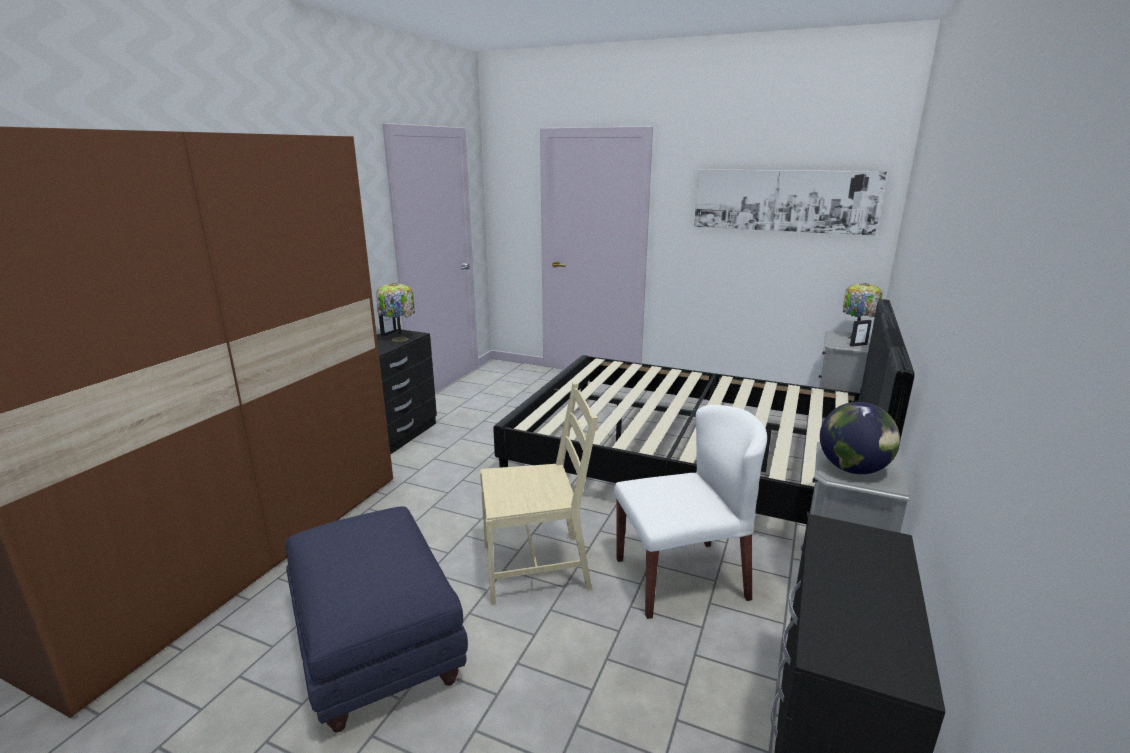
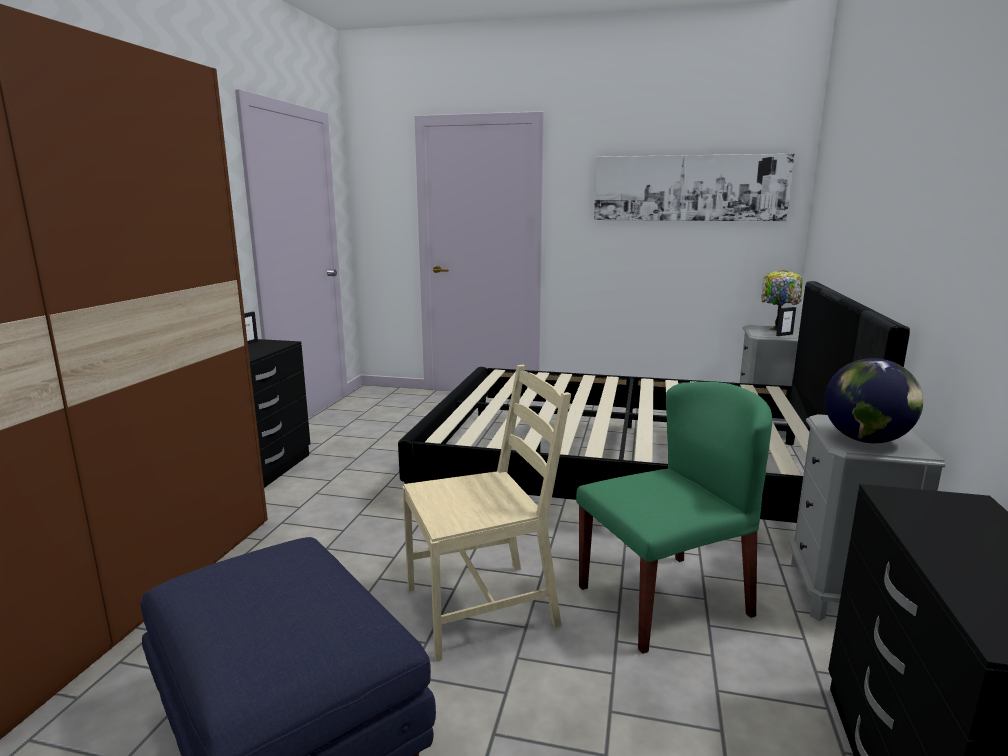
camera: 10 degrees left, 5 degrees down
table lamp [376,283,415,342] -> none
white chair [614,405,767,619] -> green chair [576,382,772,654]

